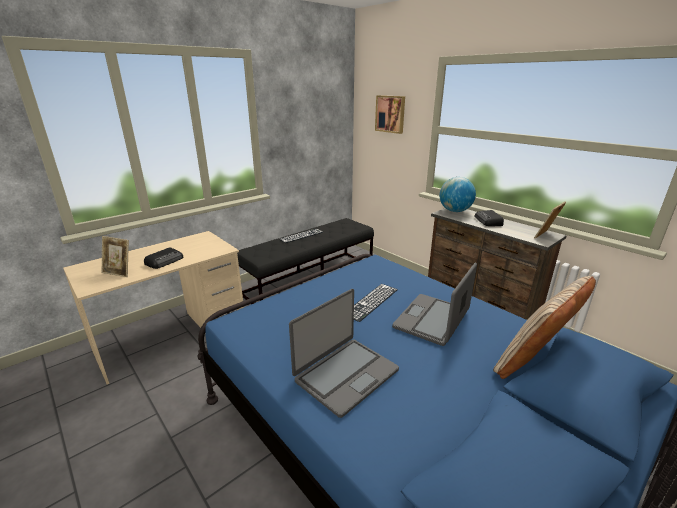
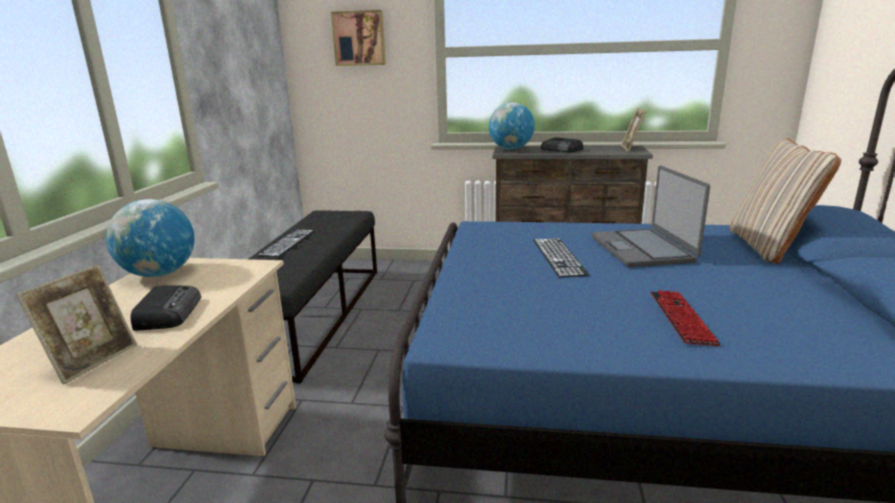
camera: 40 degrees left, 5 degrees down
picture frame [101,236,129,277] -> picture frame turned 45 degrees counterclockwise [16,264,137,384]
laptop [289,289,399,418] -> keyboard [650,290,721,346]
none -> globe [106,199,195,277]

